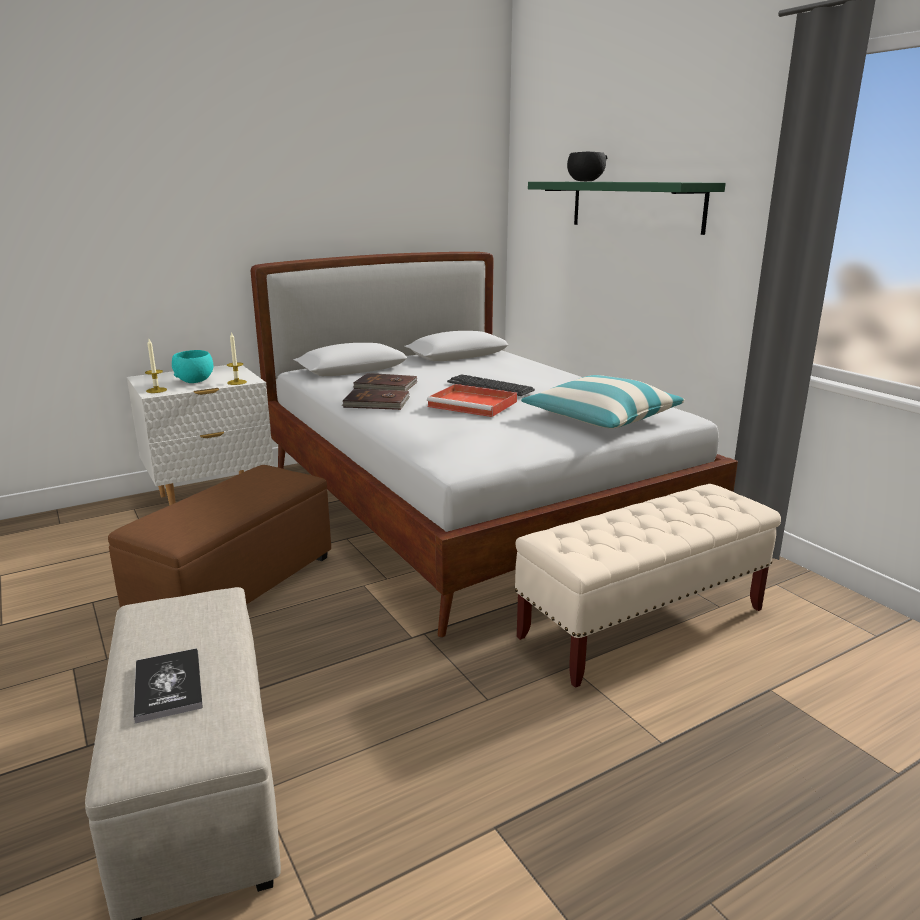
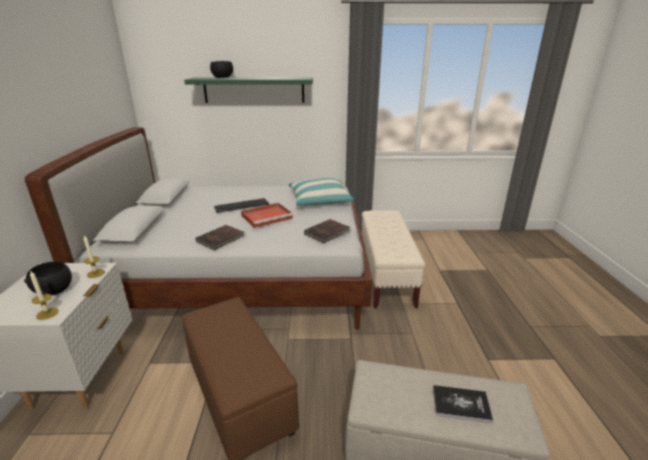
camera: 60 degrees left, 5 degrees up
turquoise bowl [172,350,213,383] -> black bowl [24,262,72,295]
brown book [353,373,417,391] -> brown book moved to [304,219,351,243]

